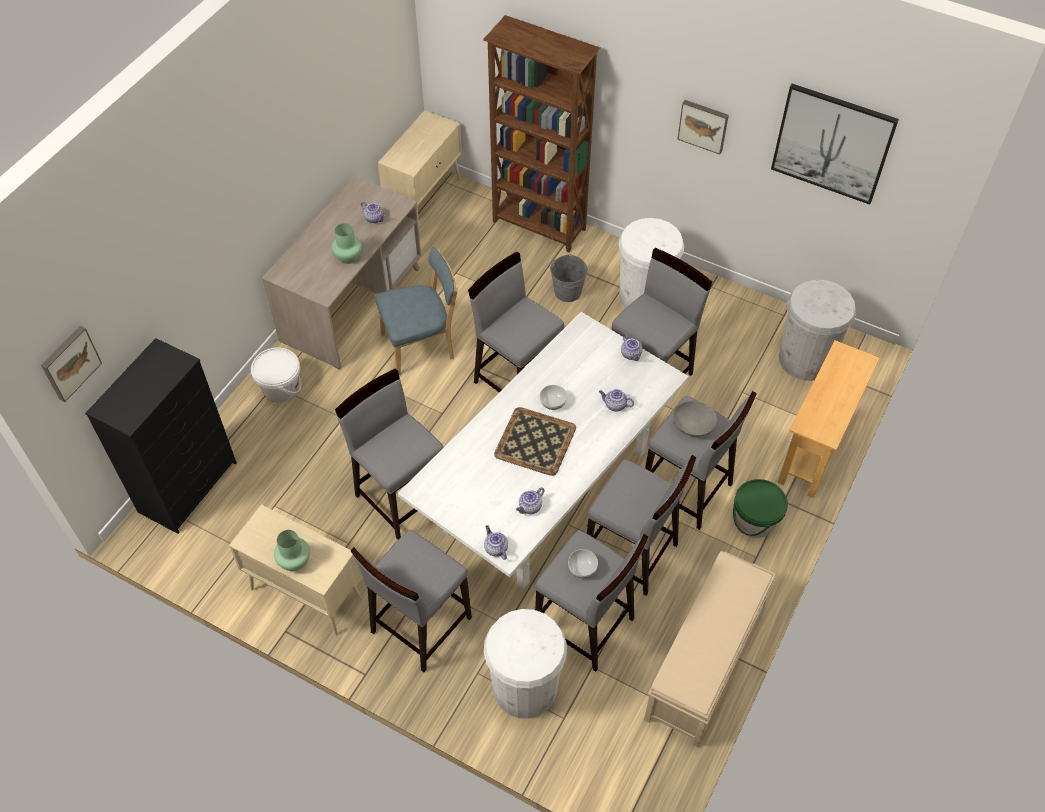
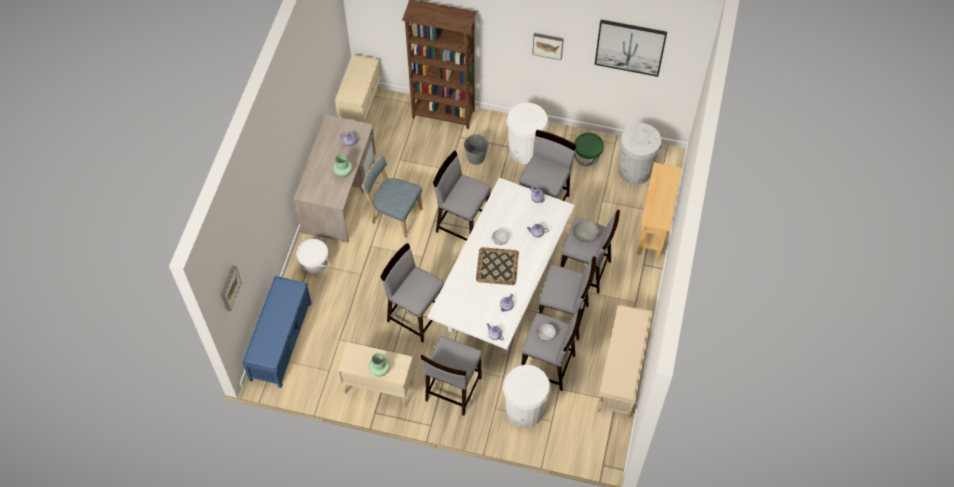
camera: 15 degrees left, 5 degrees up
black dresser [85,338,237,534] -> blue bench [242,276,311,388]
blue chair [375,247,458,375] -> blue chair turned 120 degrees counterclockwise [362,156,423,237]
green bucket [733,479,788,538] -> green bucket moved to [574,133,604,167]

